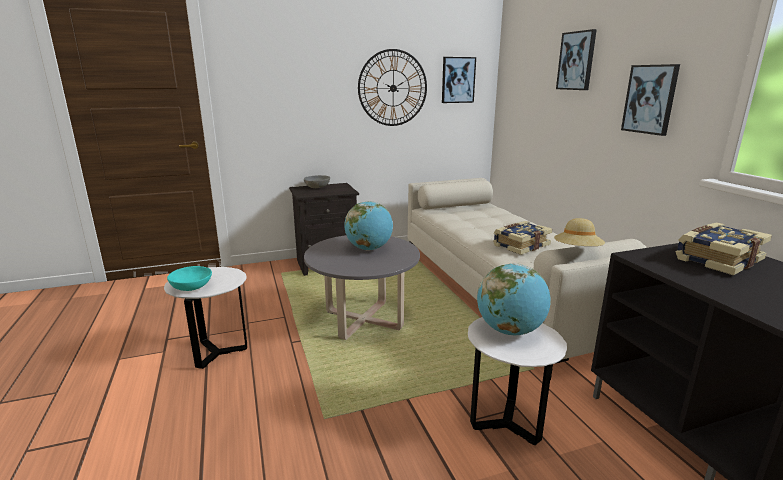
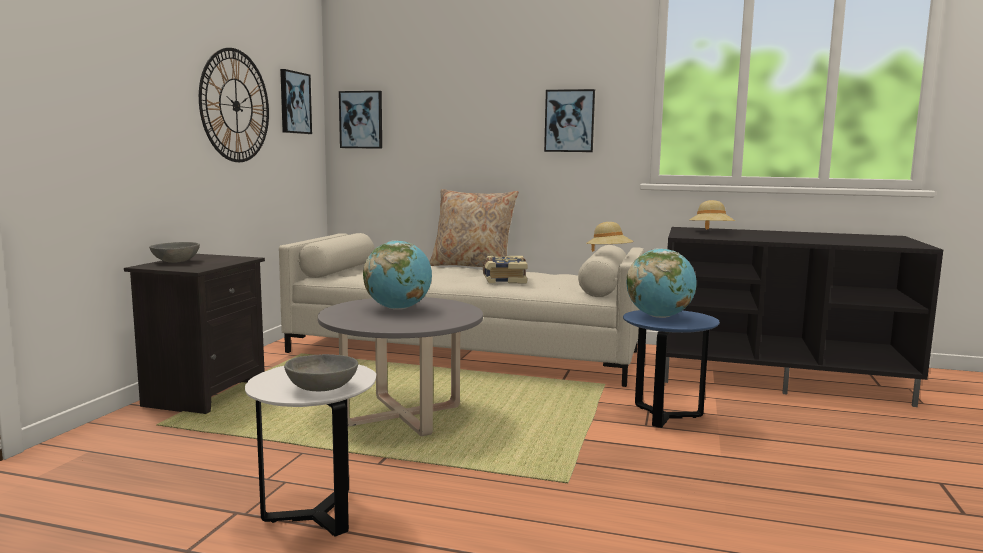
camera: 55 degrees left, 10 degrees down
turquoise bowl [167,266,212,291] -> grey bowl [284,354,358,391]
white side table [468,317,567,445] -> blue side table [623,310,720,428]
picture [556,29,597,90] -> picture moved to [339,91,382,149]
book [676,222,772,275] -> beige hat [689,200,735,230]
none -> beige pillow [429,189,518,267]

